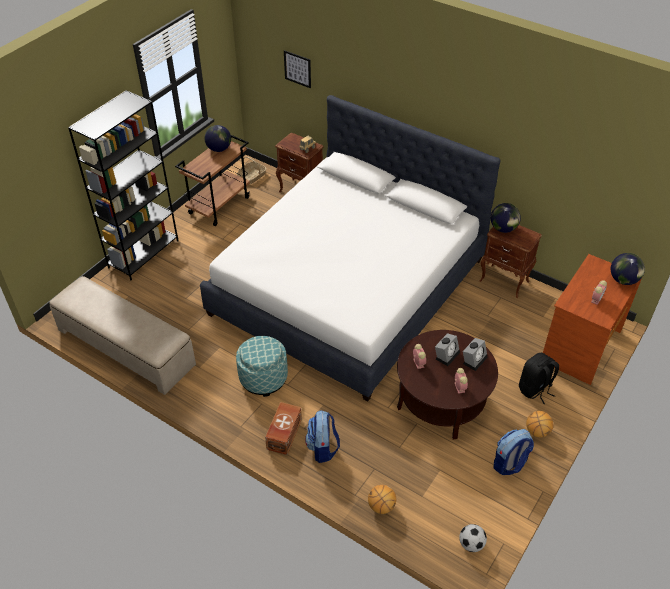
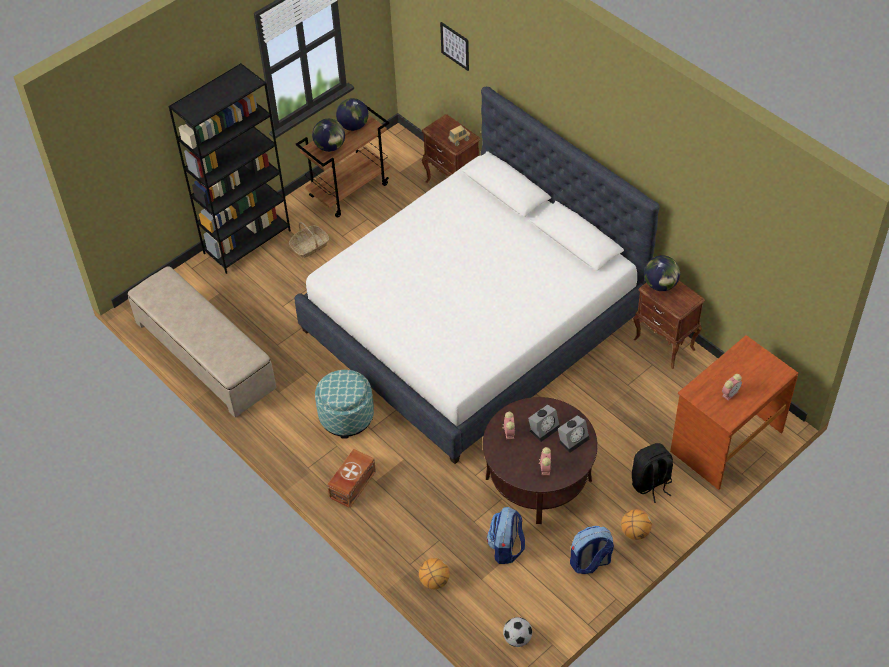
camera: 15 degrees right, 5 degrees up
basket [237,156,267,184] -> basket moved to [289,222,329,258]
backpack [305,410,340,463] -> backpack moved to [487,507,525,564]
globe [611,253,645,285] -> globe moved to [312,119,345,152]

